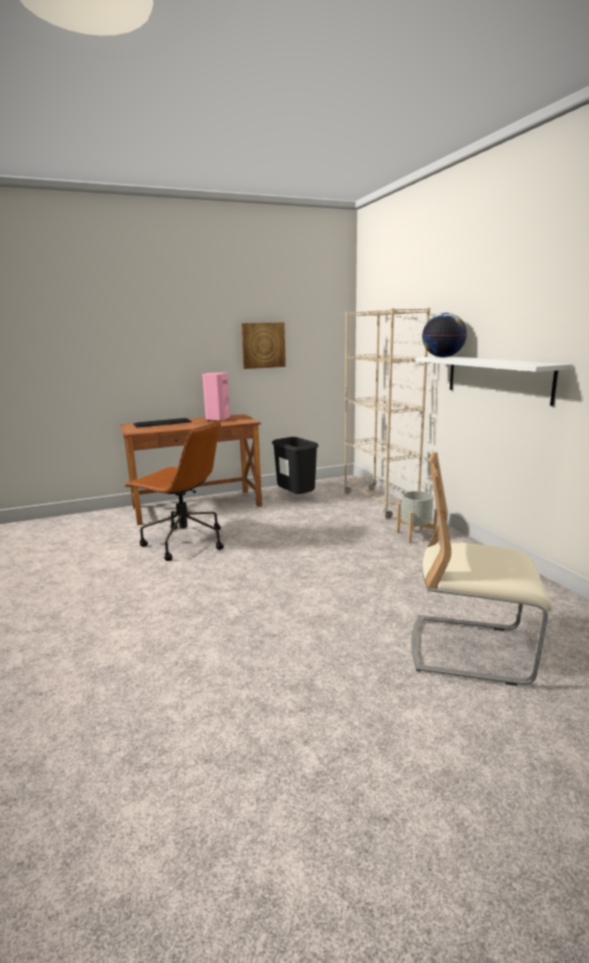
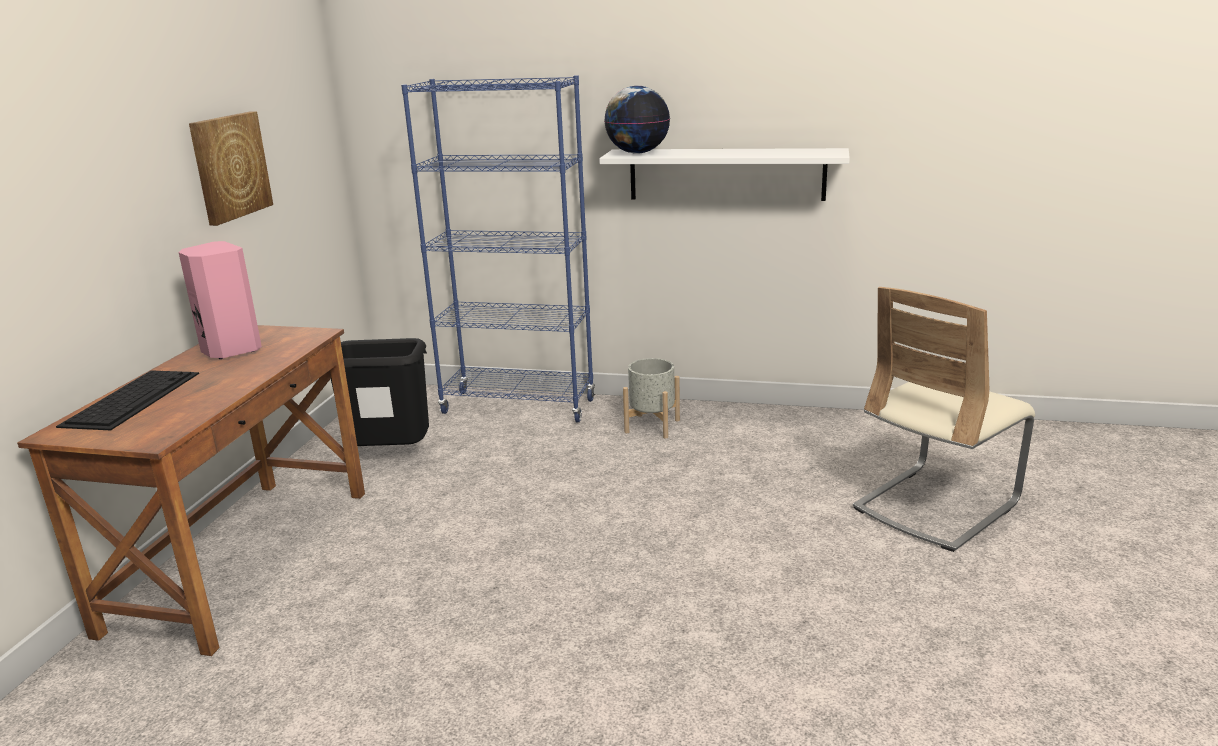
camera: 55 degrees left, 5 degrees up
brown office chair [124,421,224,561] -> none
beige bookcase [344,308,430,519] -> blue bookcase [401,75,595,422]

